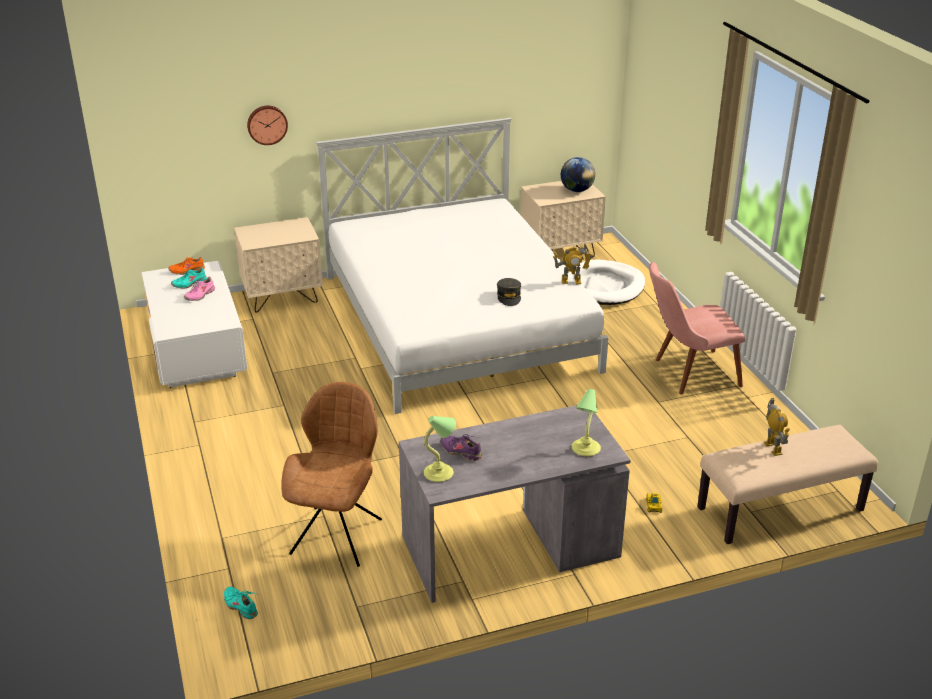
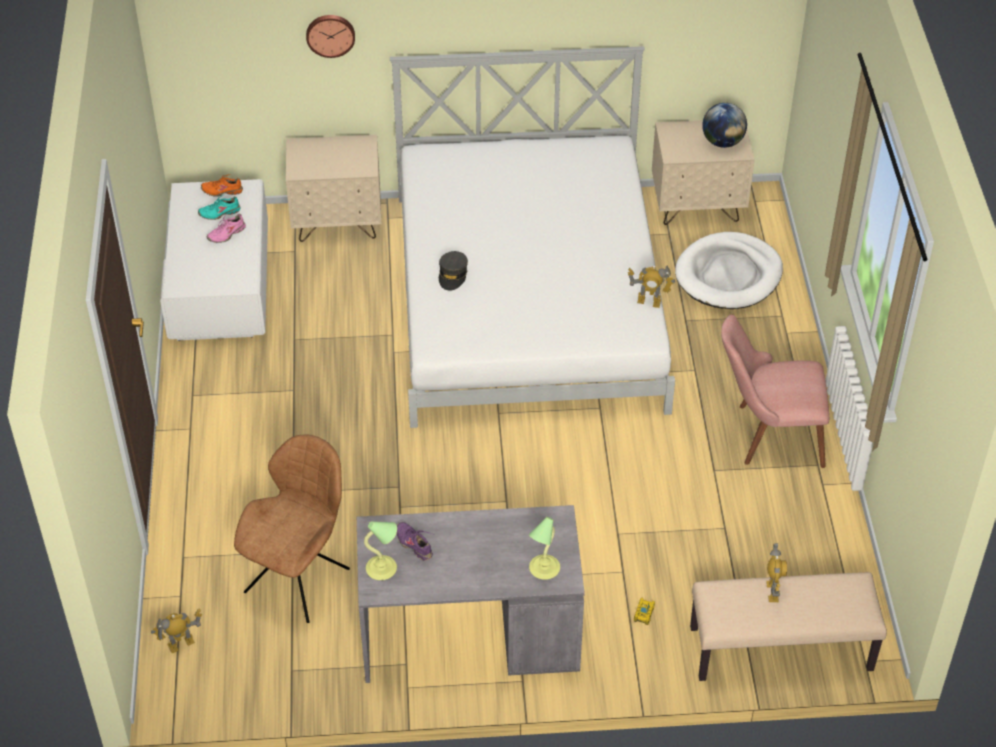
camera: 15 degrees right, 15 degrees up
turquoise shoe [224,587,259,619] -> toy robot [151,609,202,653]
grey cap [497,278,521,306] -> grey cap moved to [439,251,468,291]

